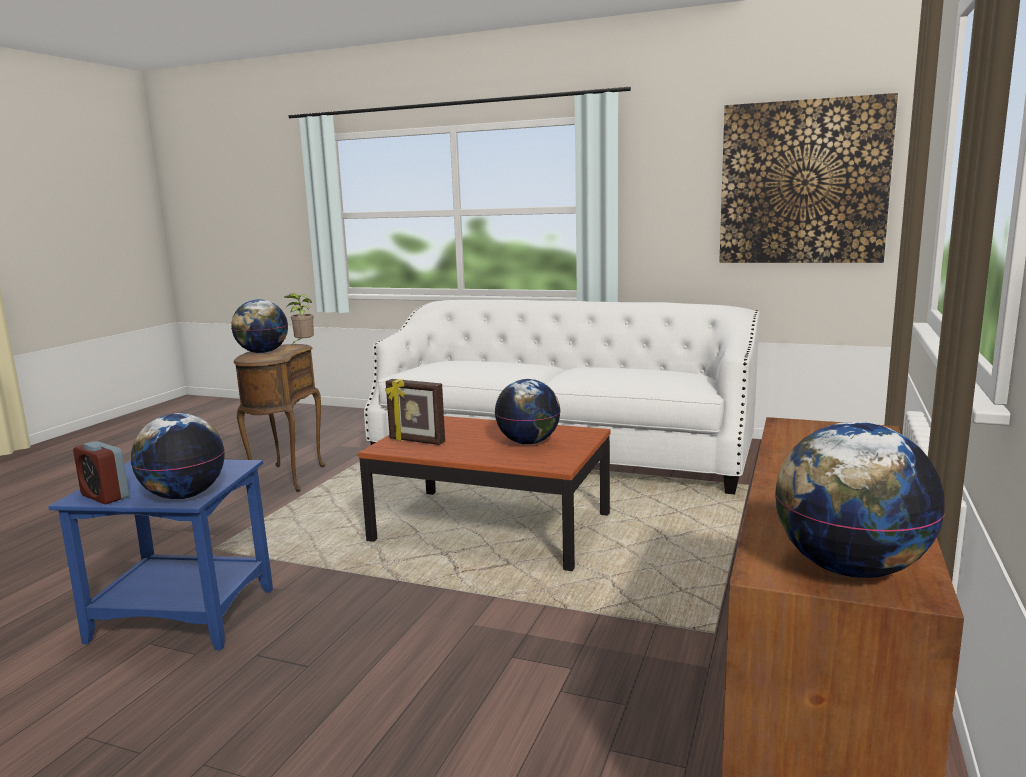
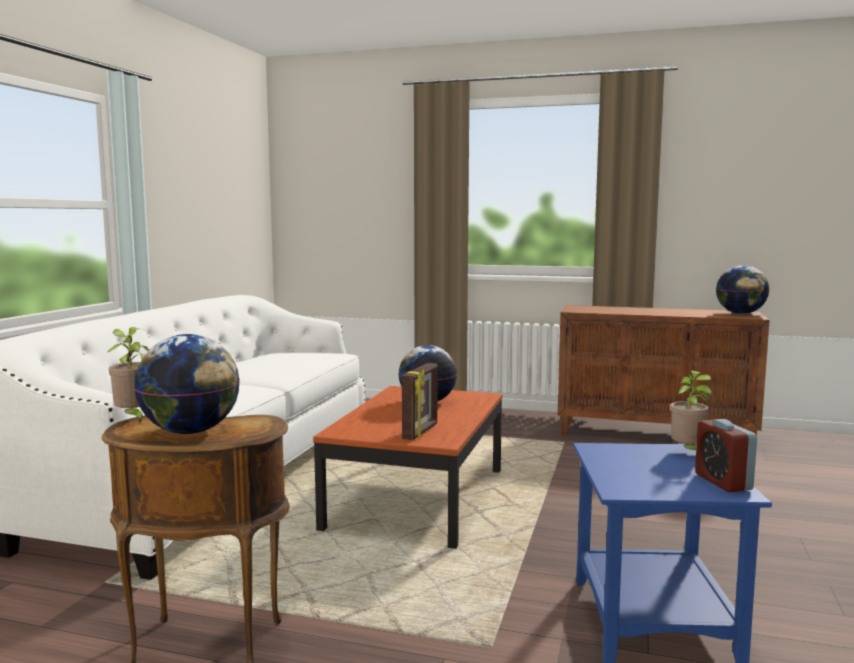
camera: 95 degrees left, 5 degrees down
alarm clock [73,441,129,504] -> alarm clock turned 135 degrees clockwise [695,419,757,492]
globe [131,413,225,499] -> potted plant [670,370,712,450]
picture [719,93,898,263] -> none

